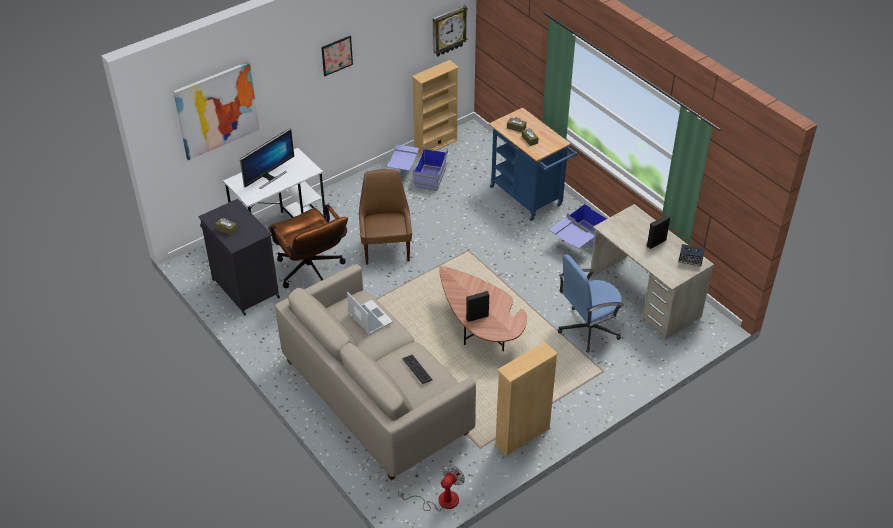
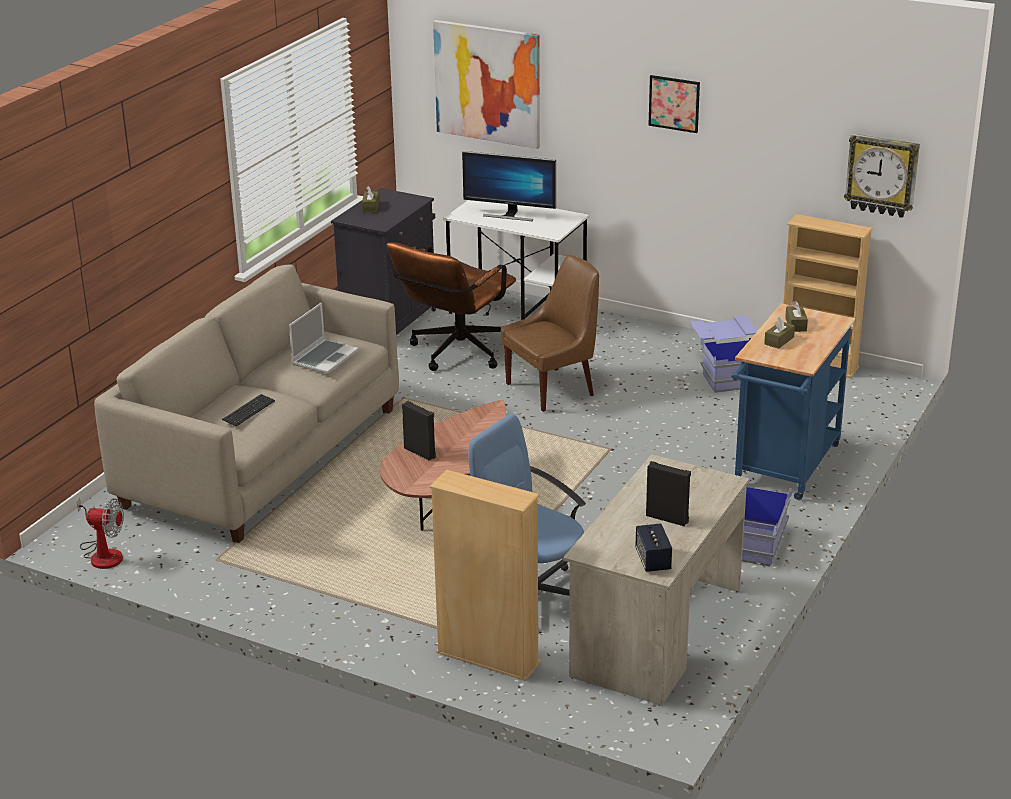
camera: 65 degrees right, 15 degrees down
beige bookcase [494,342,558,456] -> beige bookcase moved to [430,470,541,681]

